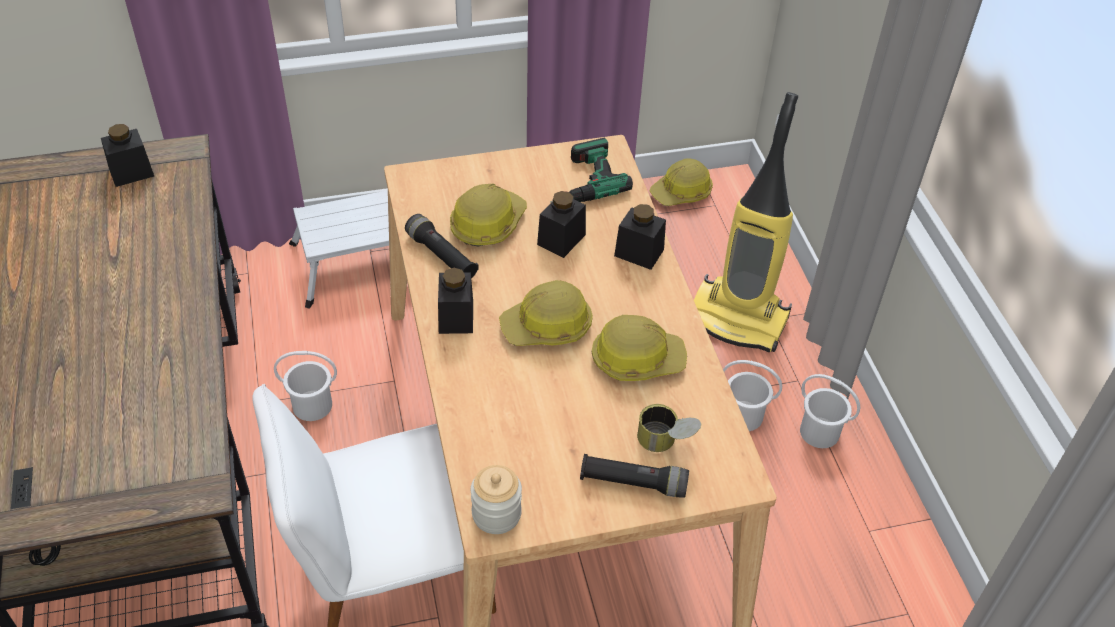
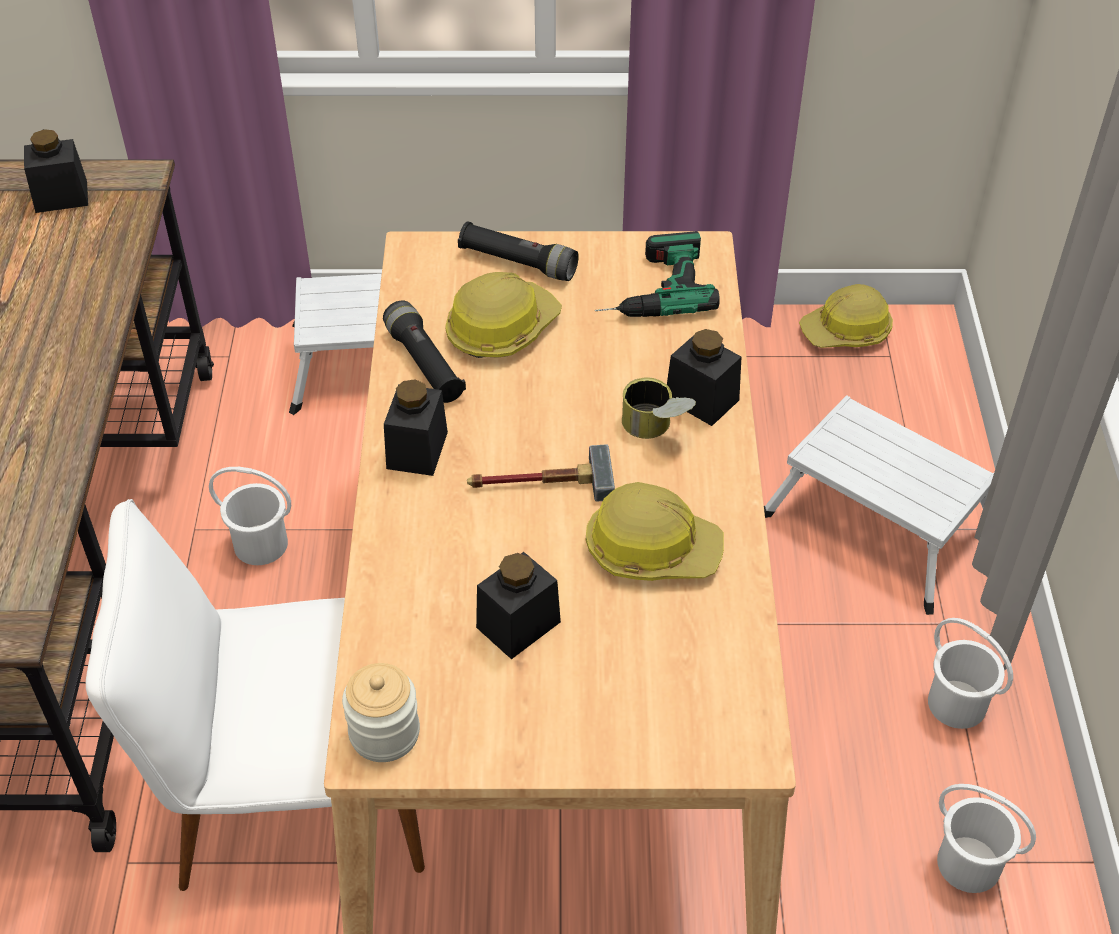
camera: 15 degrees right, 0 degrees up
hard hat [499,280,593,346] -> hammer [467,444,615,502]
black jar [537,191,586,258] -> black jar moved to [476,552,561,659]
black flashlight [580,454,689,498] -> black flashlight moved to [458,221,579,281]
can [637,404,701,452] -> can moved to [622,377,696,439]
vacuum cleaner [694,92,798,353] -> white step ladder [764,395,994,615]
white bucket [723,360,782,431] -> white bucket moved to [937,784,1036,893]

